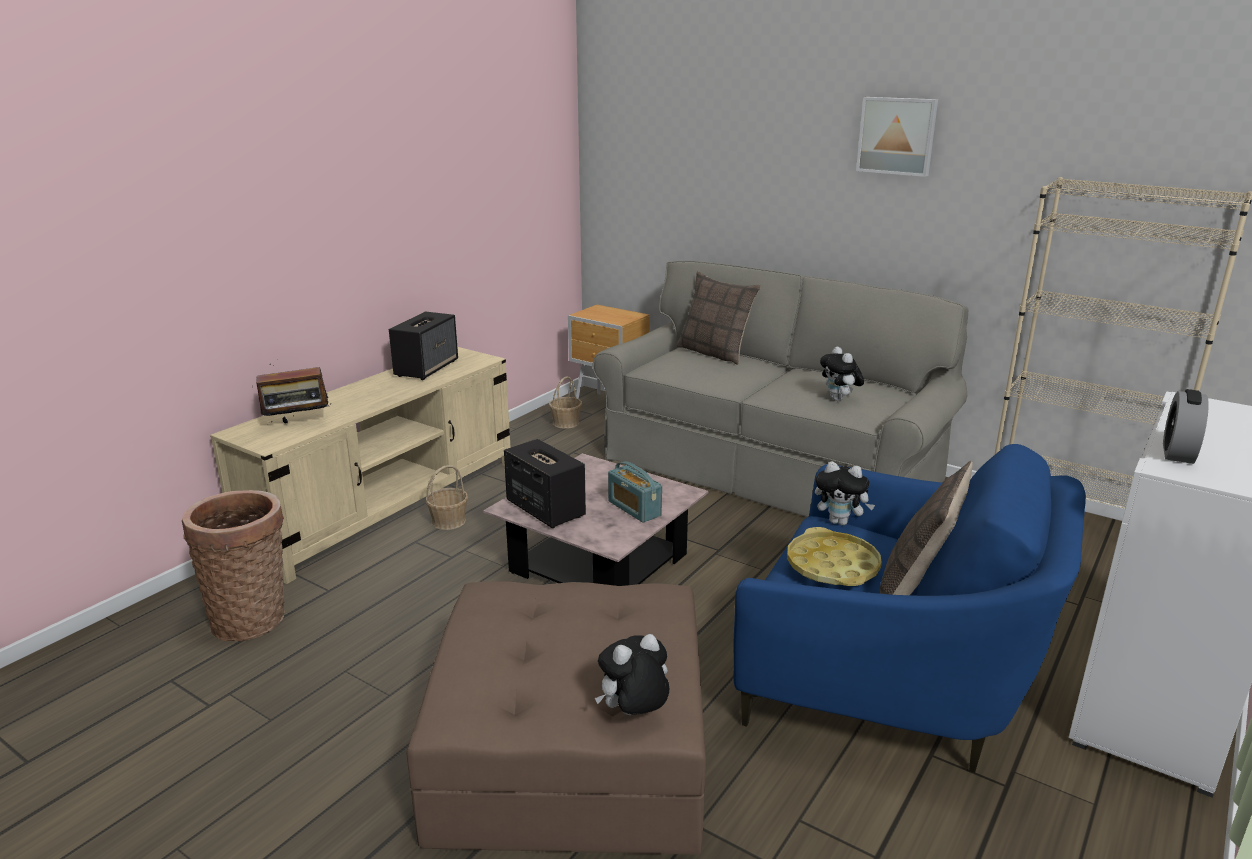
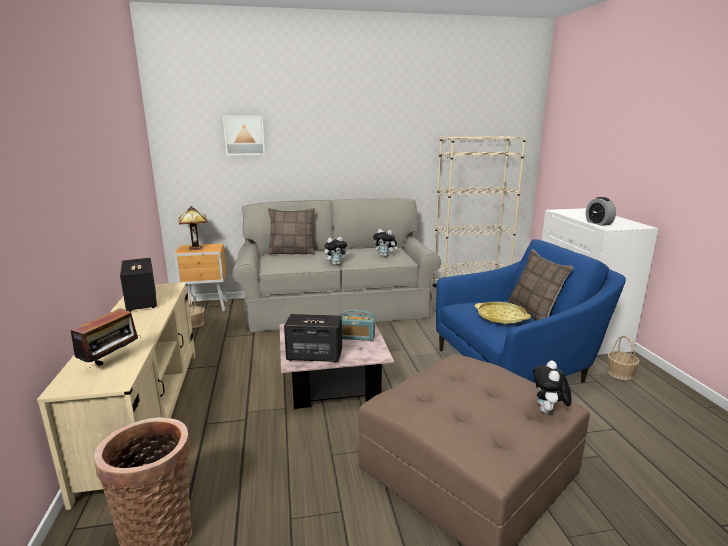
camera: 45 degrees left, 5 degrees down
basket [426,465,468,530] -> basket moved to [608,335,639,380]
plush toy [815,461,875,525] -> plush toy moved to [324,237,349,265]
picture [856,97,938,177] -> picture moved to [223,115,265,155]
none -> table lamp [179,206,208,250]

